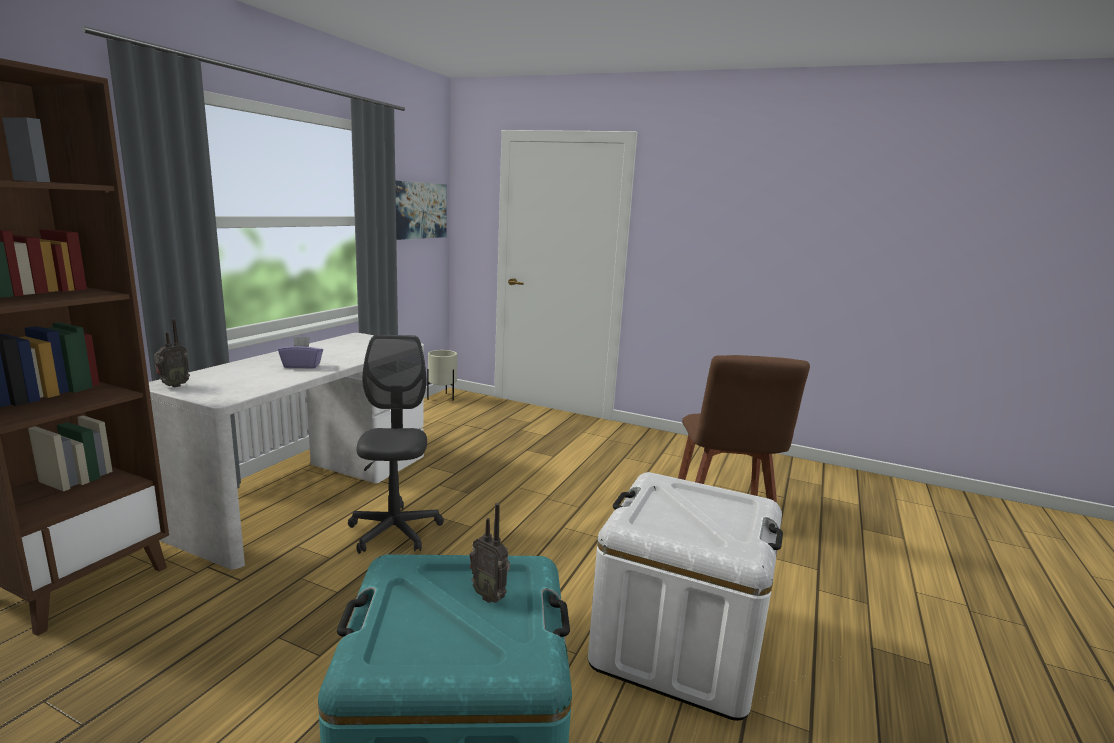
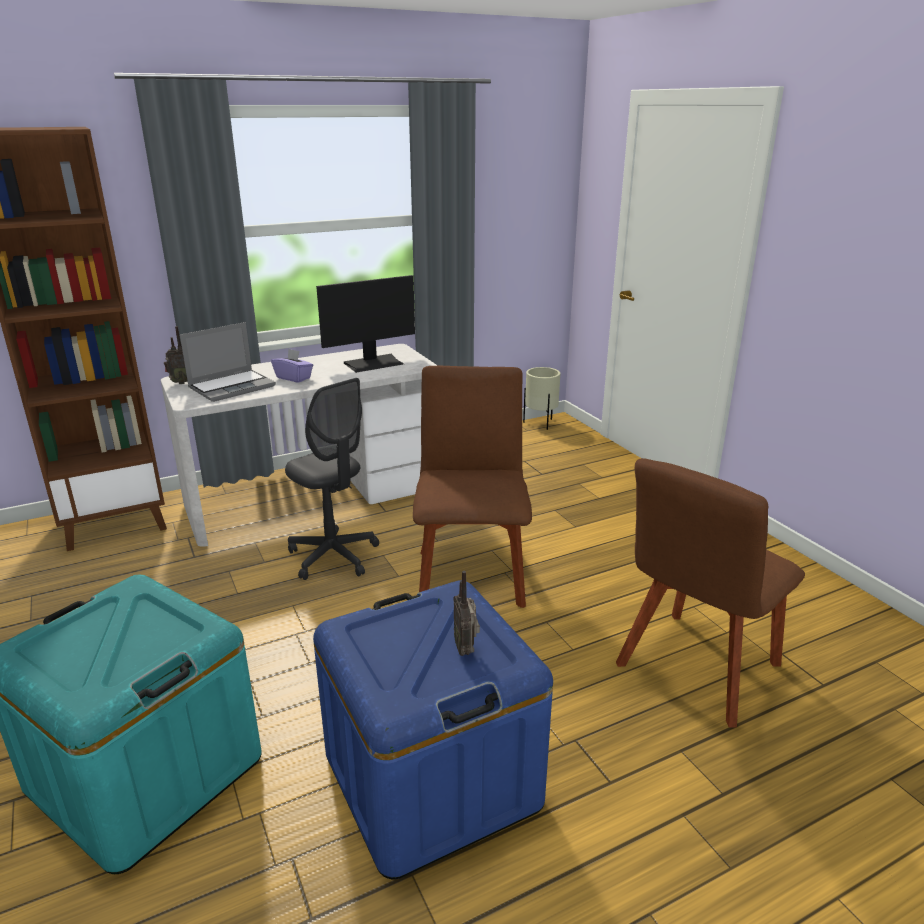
camera: 40 degrees right, 10 degrees up
grey office chair [348,335,444,554] -> grey office chair turned 105 degrees clockwise [285,378,379,580]
picture [395,180,447,240] -> none
radio [469,503,510,603] -> radio moved to [454,571,480,656]
white storage box [588,472,783,721] -> blue storage box [313,580,553,879]
none -> laptop [180,322,276,402]
none -> monitor [316,275,415,373]
none -> brown chair [413,366,532,608]

